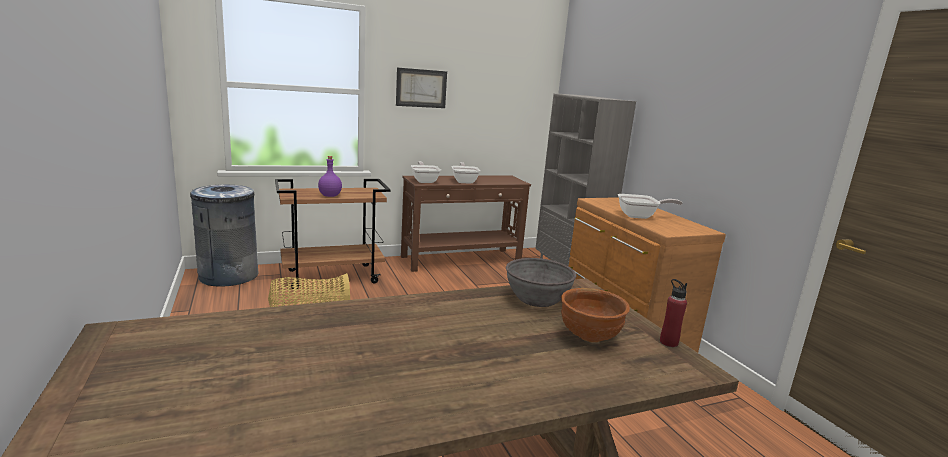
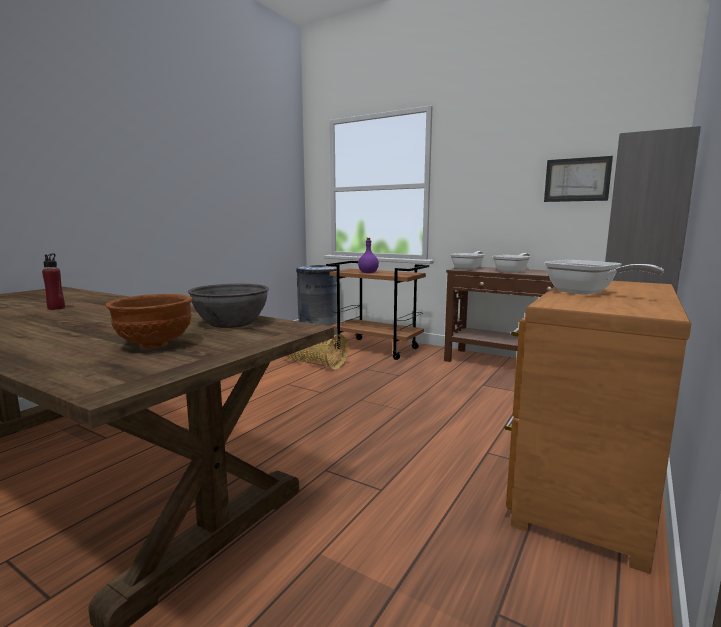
camera: 55 degrees right, 5 degrees down
picture [396,68,447,108] -> picture moved to [544,156,613,202]
red bottle [660,279,687,347] -> red bottle moved to [42,254,65,310]

